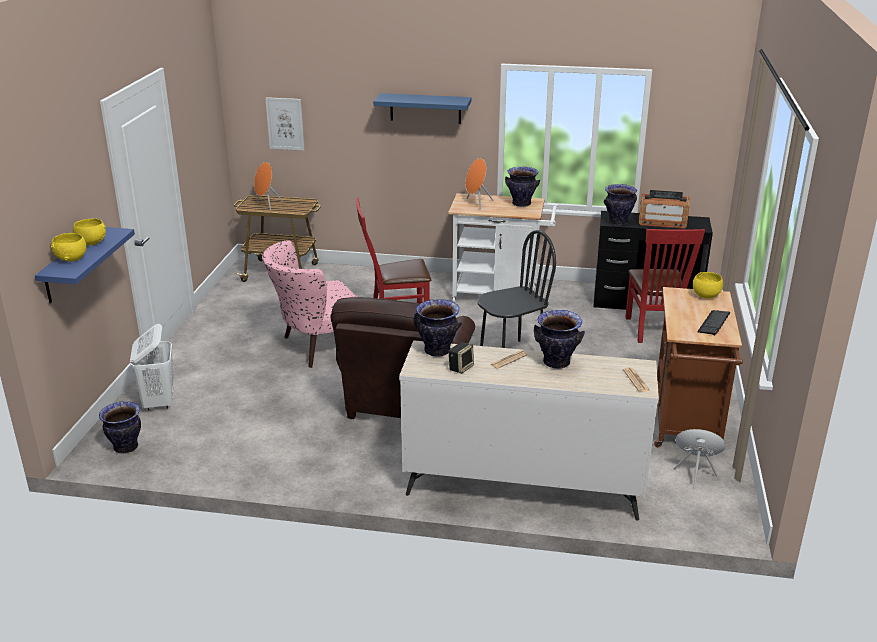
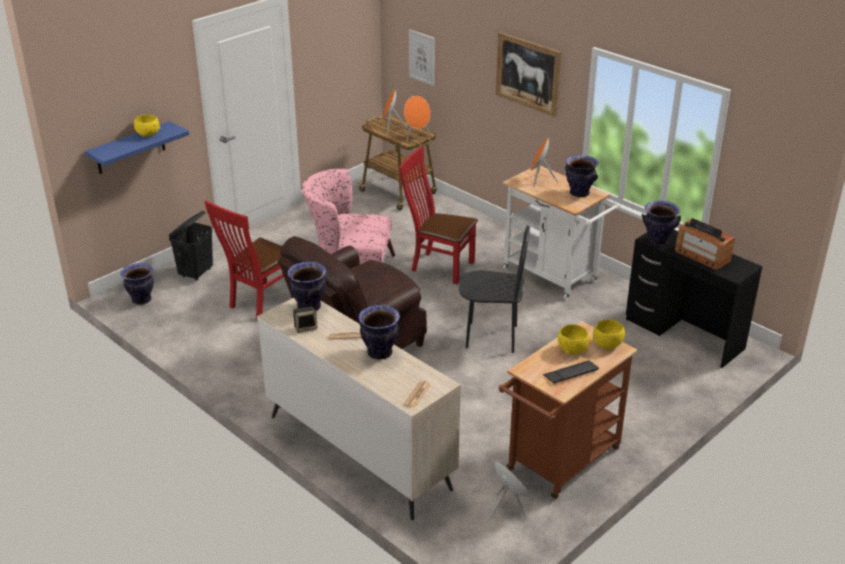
camera: 35 degrees right, 5 degrees up
yellow bowl [51,233,87,262] -> yellow bowl moved to [558,324,590,355]
white laundry basket [130,324,174,410] -> black laundry basket [169,211,213,281]
blue shelf [373,93,471,124] -> picture [496,32,562,117]
red chair [625,229,705,343] -> red chair moved to [204,200,284,320]
none -> orange speaker [404,96,431,141]

